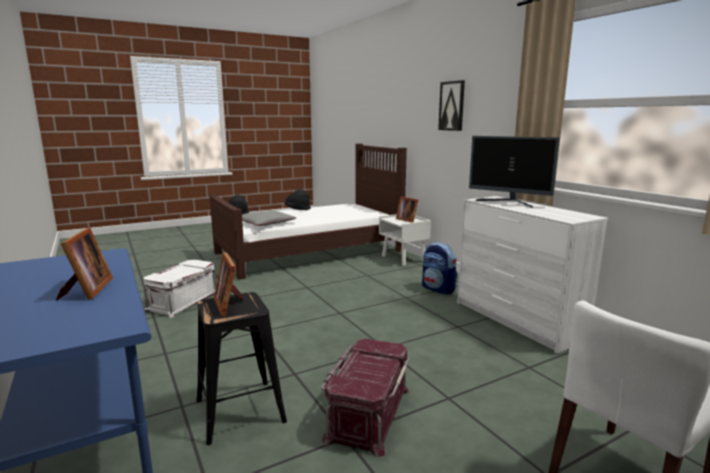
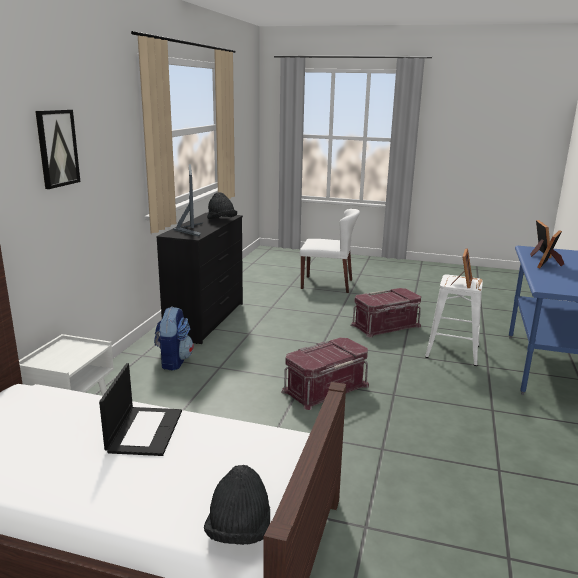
camera: 135 degrees left, 5 degrees up
white storage box [144,260,217,318] -> none
black stool [197,292,287,445] -> white stool [425,275,483,366]
grey pillow [242,210,297,226] -> none
black hat [285,189,311,211] -> black hat moved to [207,192,237,219]
picture frame [396,196,418,223] -> picture frame moved to [530,220,552,258]
white dresser [457,196,608,353] -> black dresser [156,212,243,344]
none -> laptop [99,363,182,456]
none -> red storage box [281,338,369,410]

